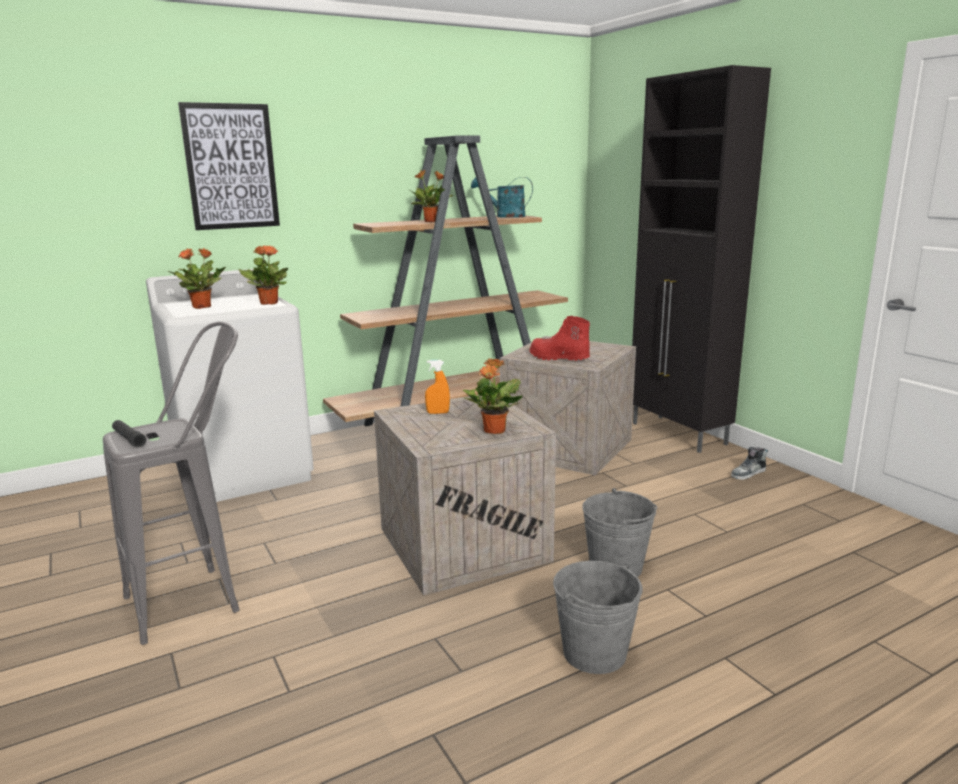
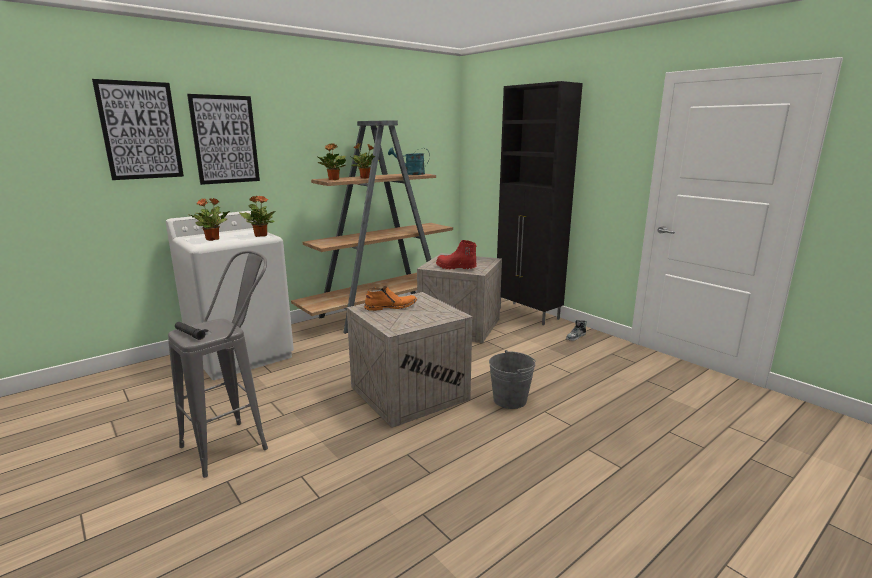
camera: 10 degrees left, 0 degrees up
orange spray bottle [425,360,450,414] -> orange boot [364,286,417,311]
potted plant [463,358,522,434] -> potted plant moved to [317,143,346,180]
grey bucket [553,561,643,674] -> none
none -> picture [92,79,184,180]

